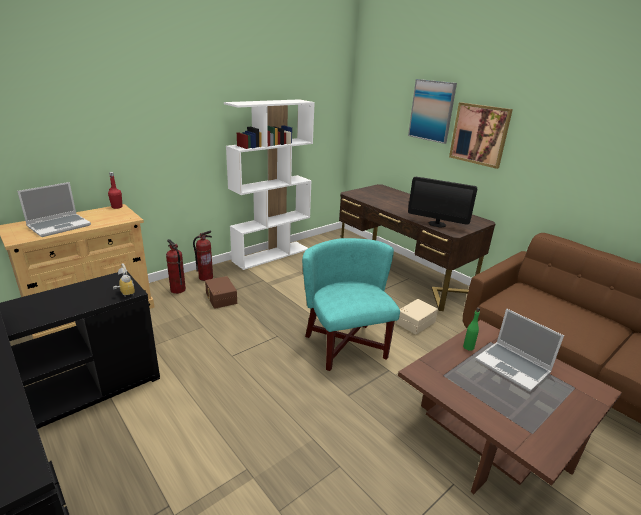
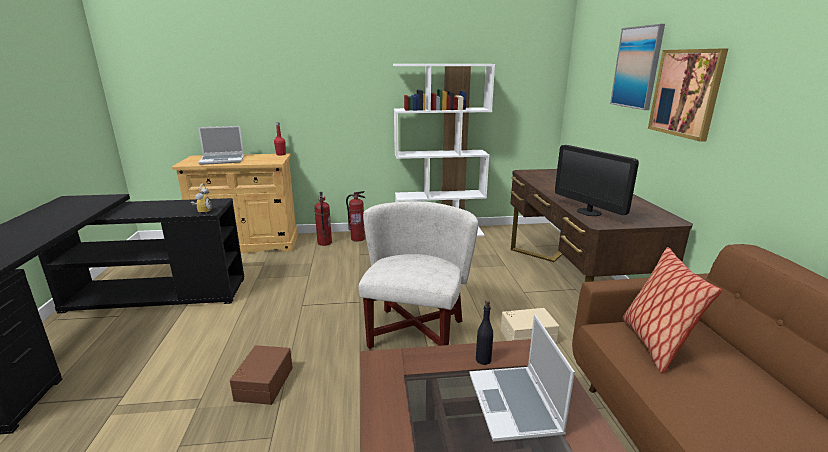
camera: 35 degrees right, 5 degrees down
brown storage box [205,276,237,309] -> brown storage box moved to [230,345,293,405]
turquoise armchair [302,238,400,371] -> white armchair [358,201,478,349]
green bottle [463,307,480,351] -> black bottle [476,300,493,365]
none -> pillow [623,247,722,374]

